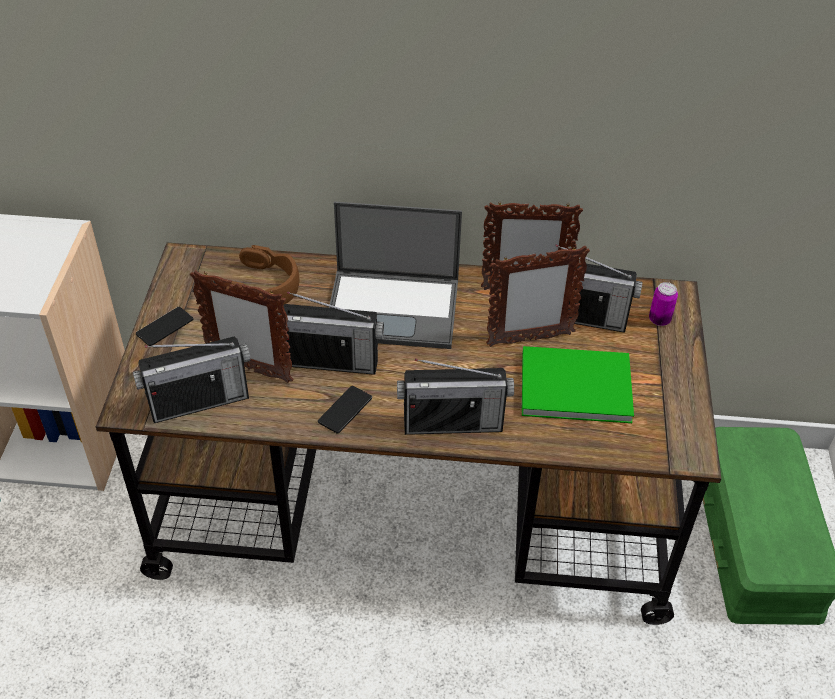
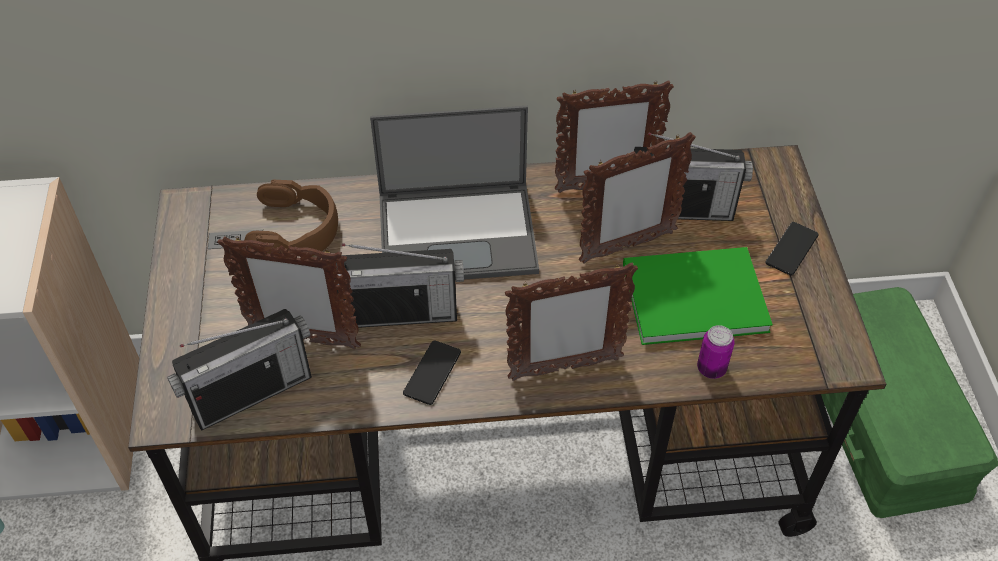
camera: 10 degrees left, 5 degrees up
phone [136,307,193,346] -> phone moved to [766,222,819,276]
radio [397,359,514,435] -> picture frame [505,262,638,381]
can [649,282,678,326] -> can moved to [697,325,735,379]

